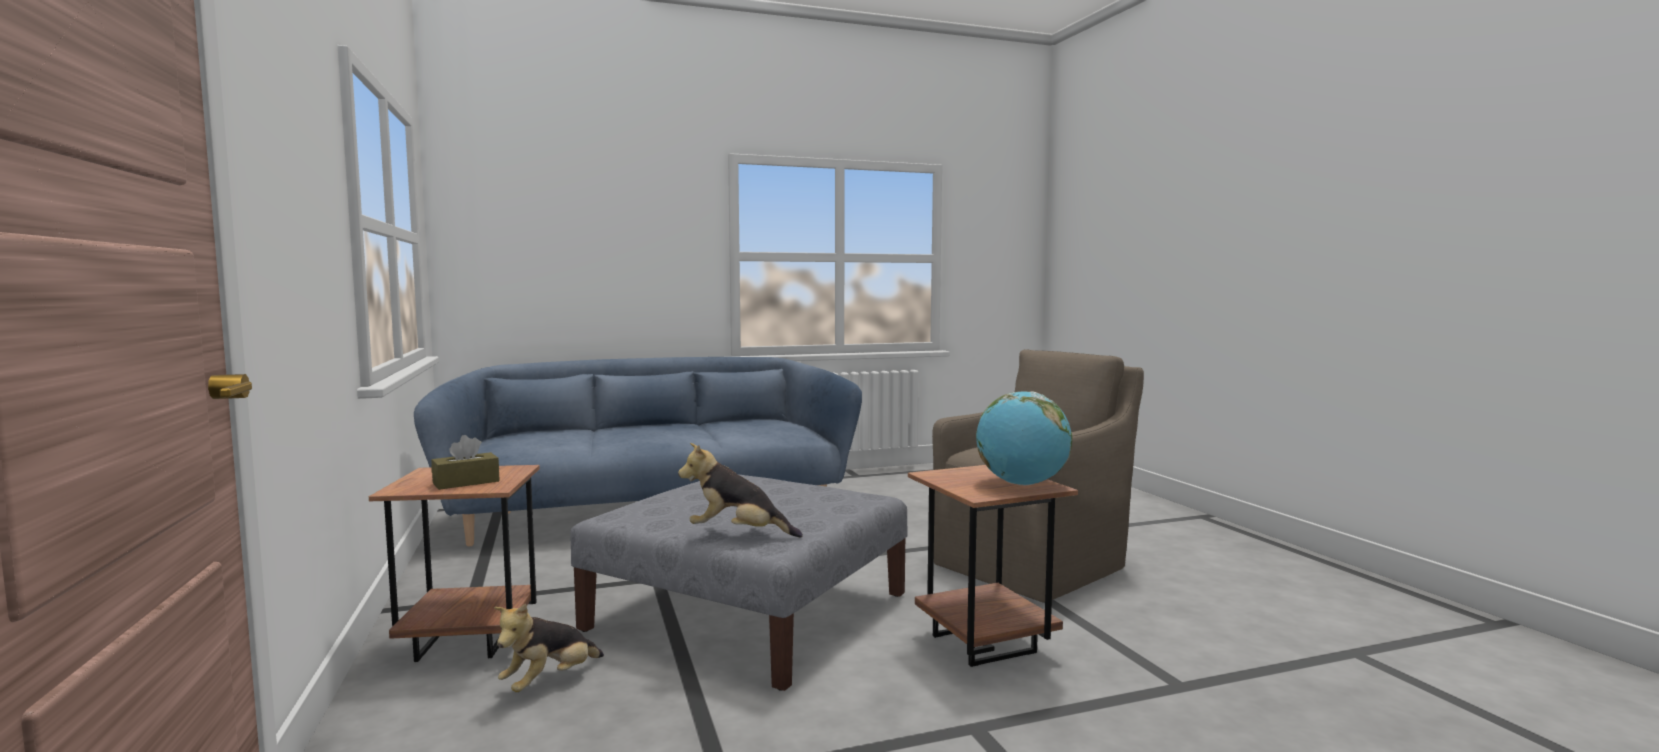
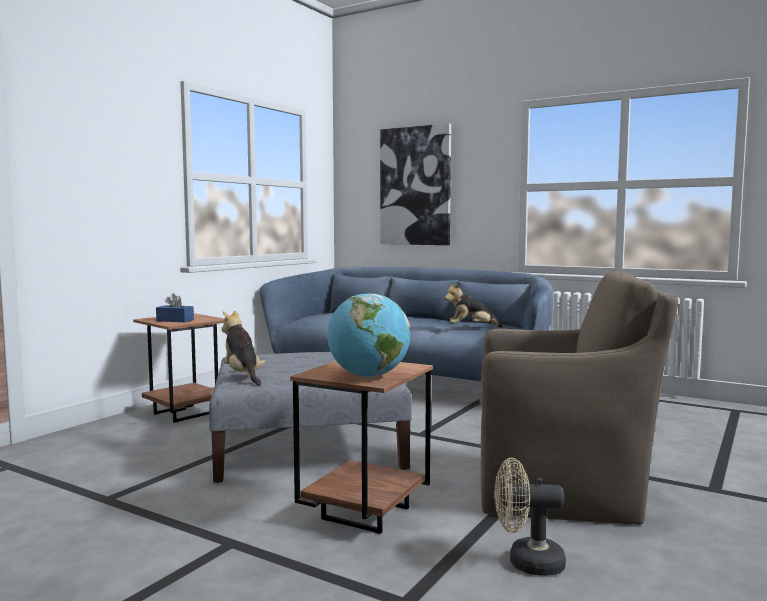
camera: 50 degrees right, 0 degrees up
brown tissue box [431,435,500,490] -> blue tissue box [156,293,194,322]
plush toy [494,604,604,692] -> plush toy moved to [445,283,503,328]
none -> picture [380,123,451,245]
none -> beige fan [494,458,566,576]

